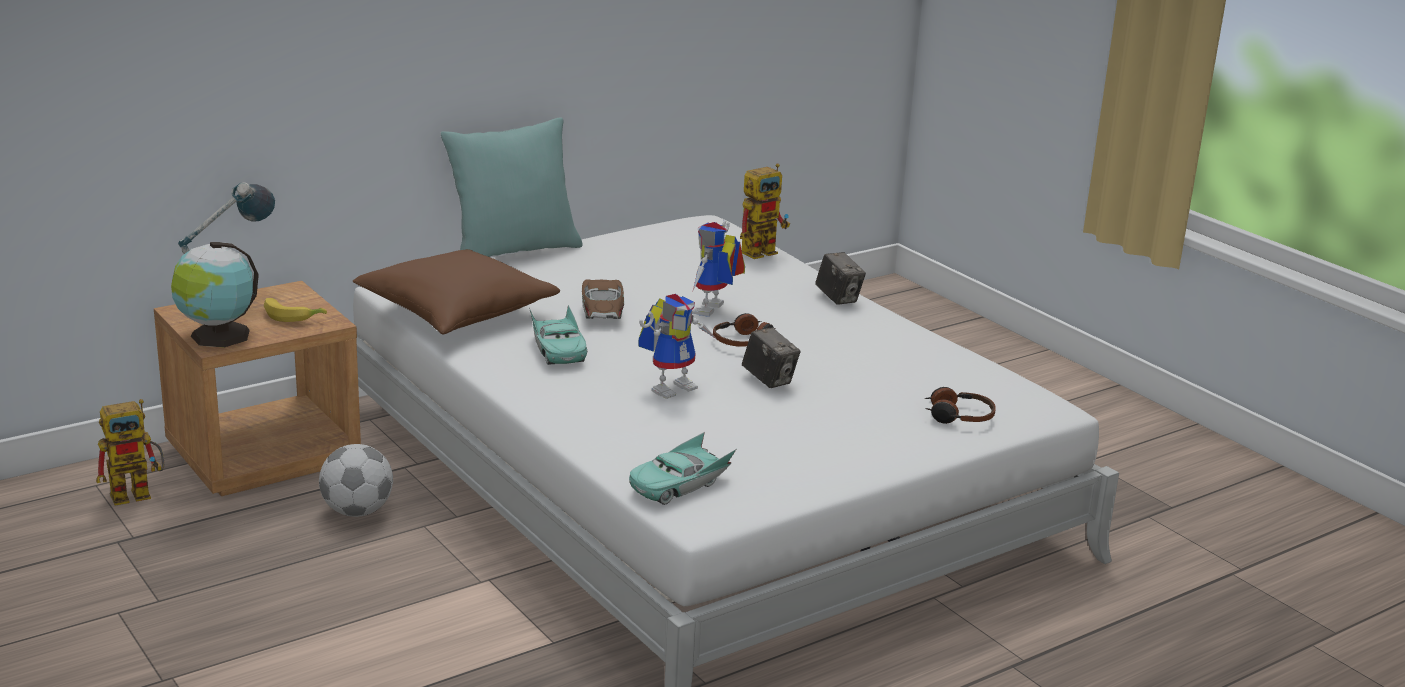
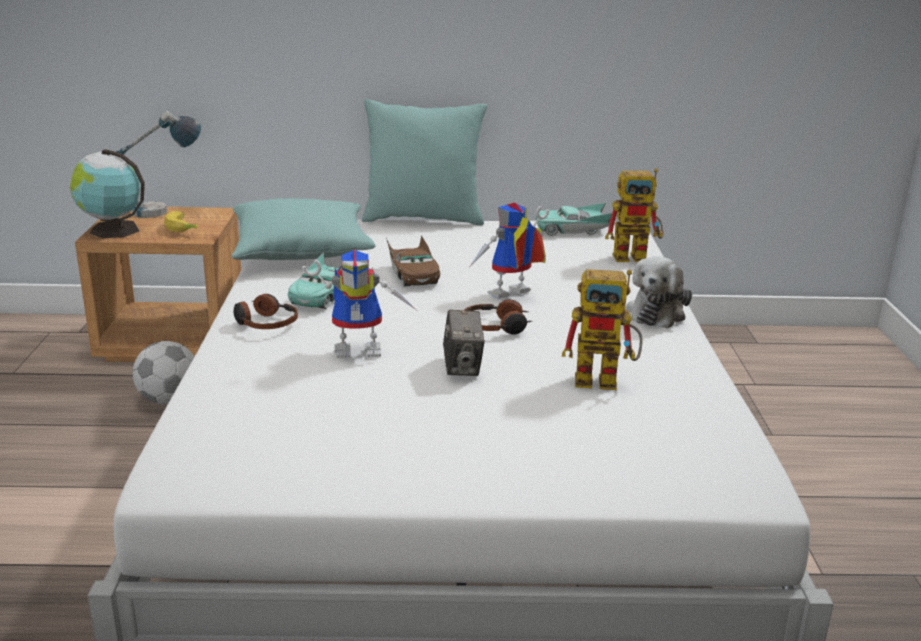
camera: 35 degrees right, 0 degrees up
toy robot [96,399,164,506] -> toy robot moved to [562,269,643,390]
brown pillow [353,249,560,335] -> turquoise pillow [231,199,376,260]
brown toy car [582,279,624,319] -> brown toy car turned 135 degrees clockwise [386,235,440,287]
turquoise toy car [629,432,736,505] -> turquoise toy car moved to [535,202,612,236]
camera [815,252,866,305] -> plush toy [626,256,692,329]
headphones [925,387,996,424] -> headphones moved to [234,294,298,329]

